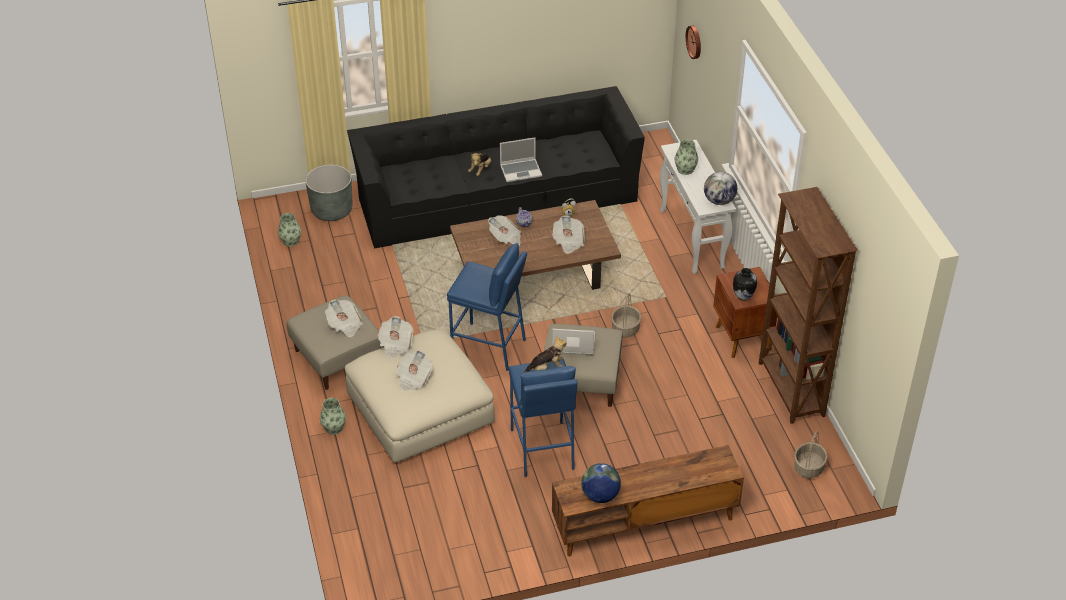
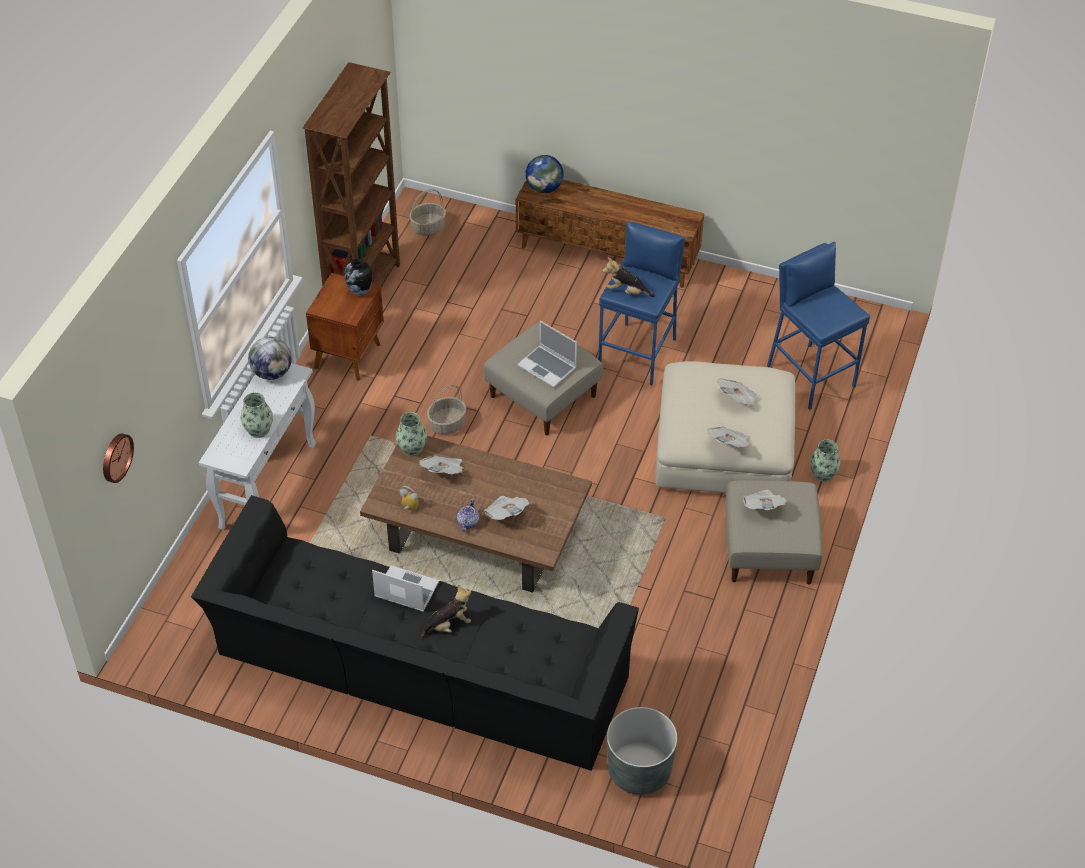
camera: 145 degrees left, 5 degrees up
vase [278,213,301,247] -> vase moved to [396,412,427,456]
blue stool [447,243,527,371] -> blue stool moved to [767,241,870,410]
globe [581,463,621,503] -> globe moved to [525,155,564,193]

